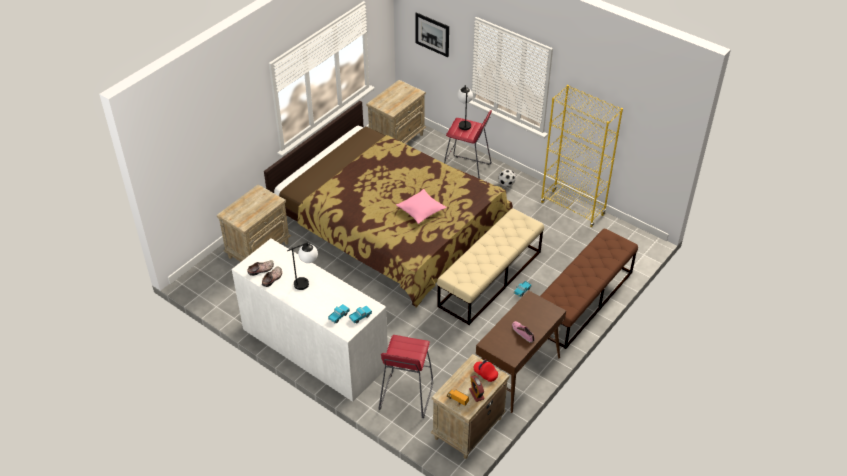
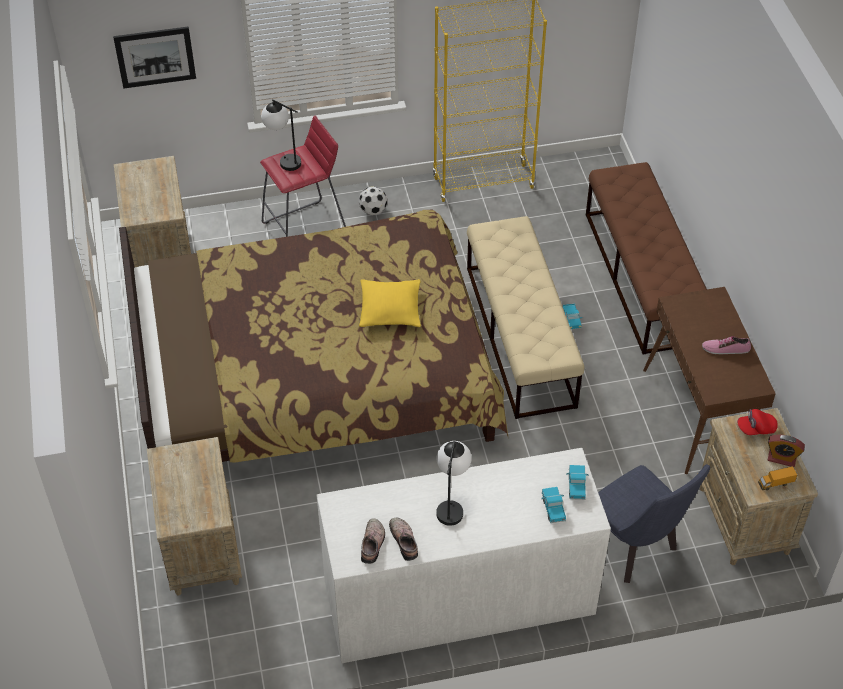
camera: 50 degrees left, 5 degrees up
red stool [379,335,433,418] -> blue chair [598,464,710,583]
pink pillow [396,189,447,224] -> yellow pillow [359,279,421,327]

